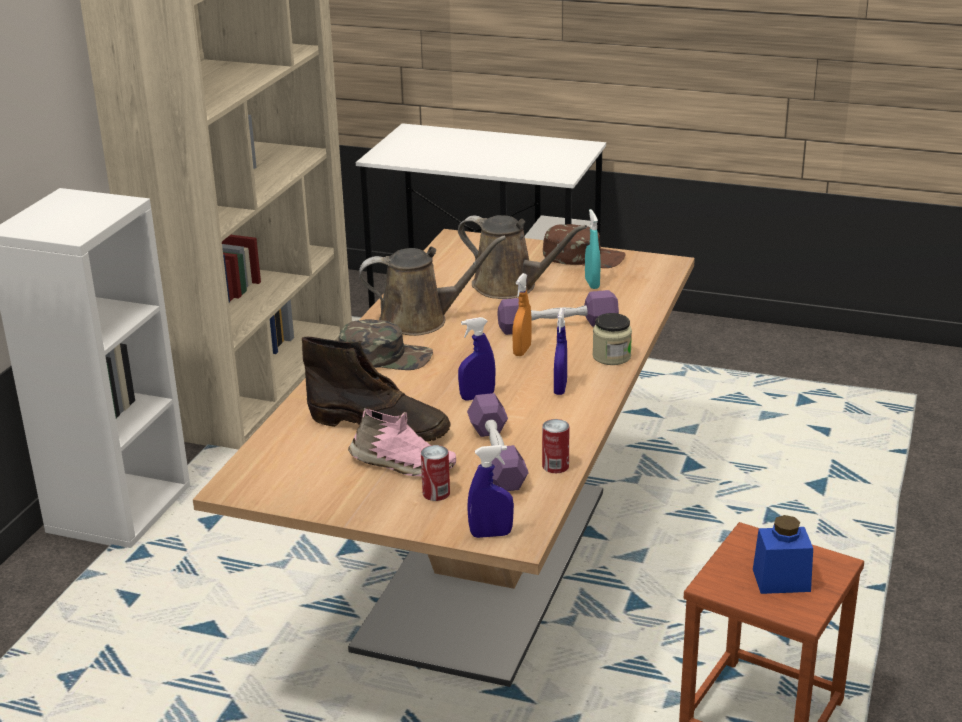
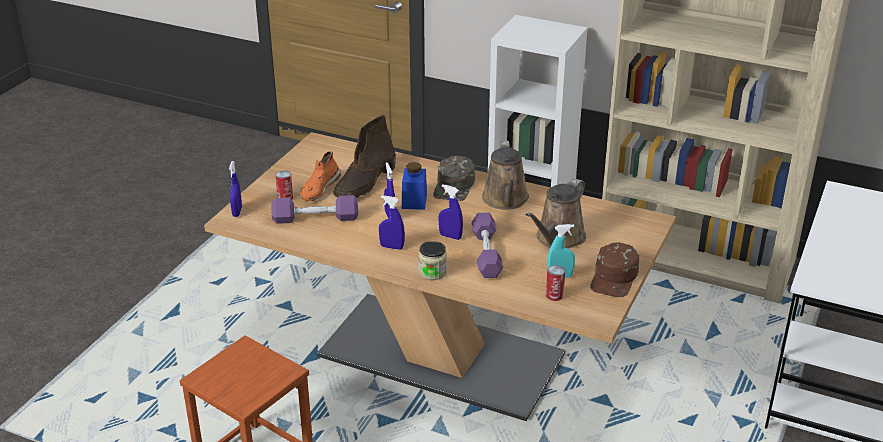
camera: 95 degrees right, 5 degrees up
pink shoe [348,408,456,476] -> orange shoe [300,151,341,201]
orange spray bottle [512,273,532,356] -> blue spray bottle [439,184,463,240]
can [542,419,569,473] -> can moved to [546,265,565,301]
blue jar [753,515,813,594] -> blue jar moved to [402,162,427,210]

